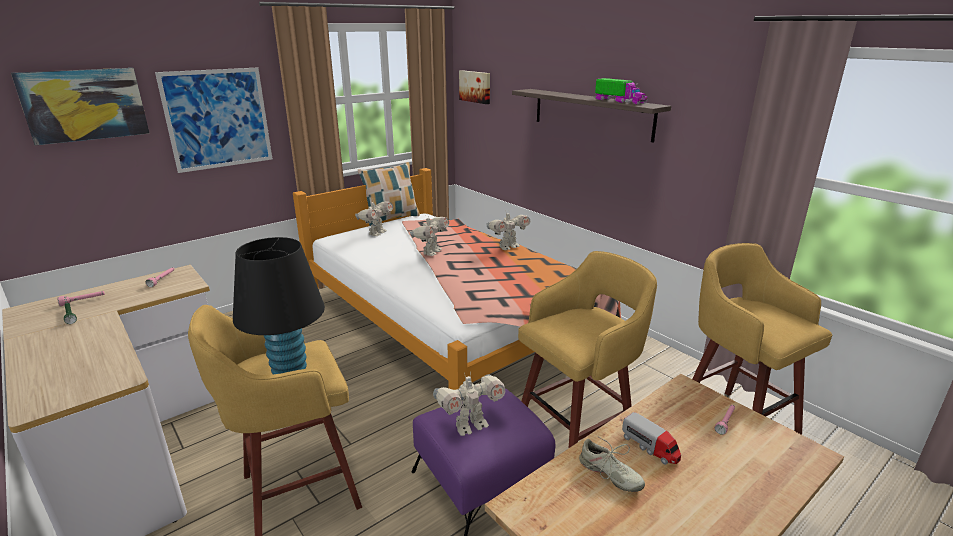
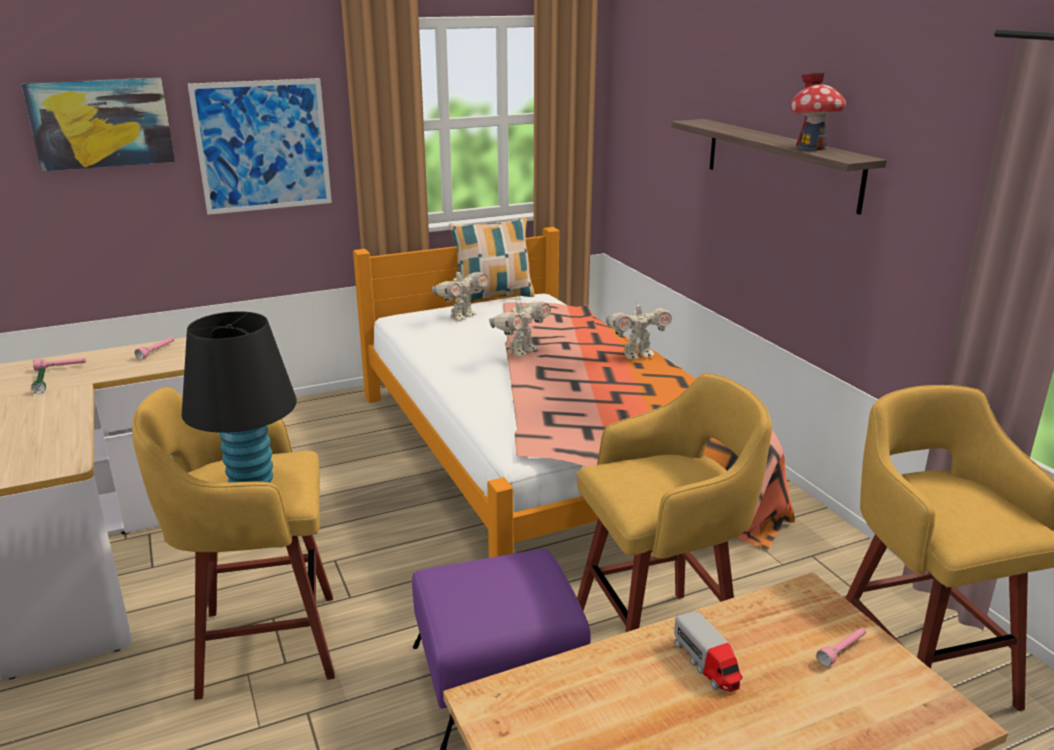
camera: 15 degrees right, 0 degrees up
toy robot [433,371,506,436] -> none
picture [459,70,490,104] -> none
beige shoe [579,436,645,492] -> none
toy truck [595,78,648,105] -> toy house [791,73,846,151]

